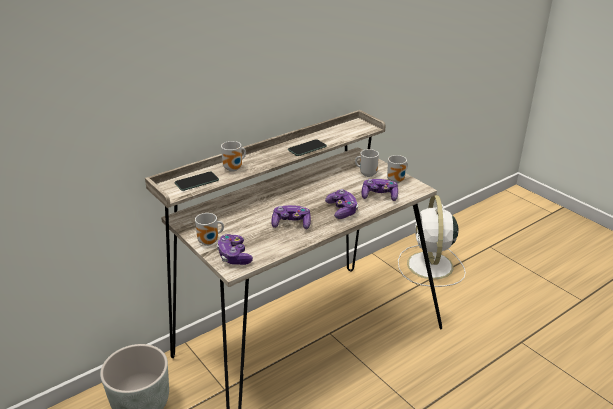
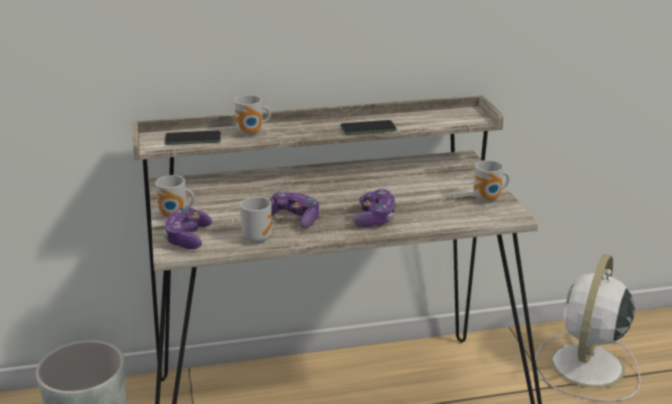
camera: 25 degrees right, 5 degrees down
mug [355,149,379,177] -> mug moved to [240,197,272,244]
game controller [362,179,398,201] -> none

